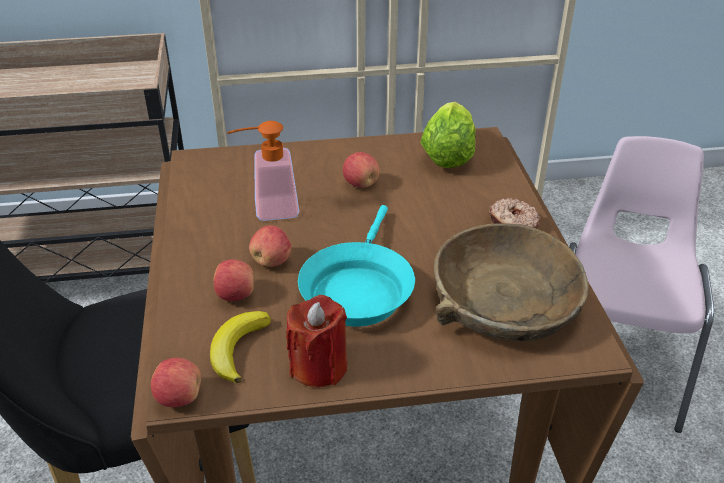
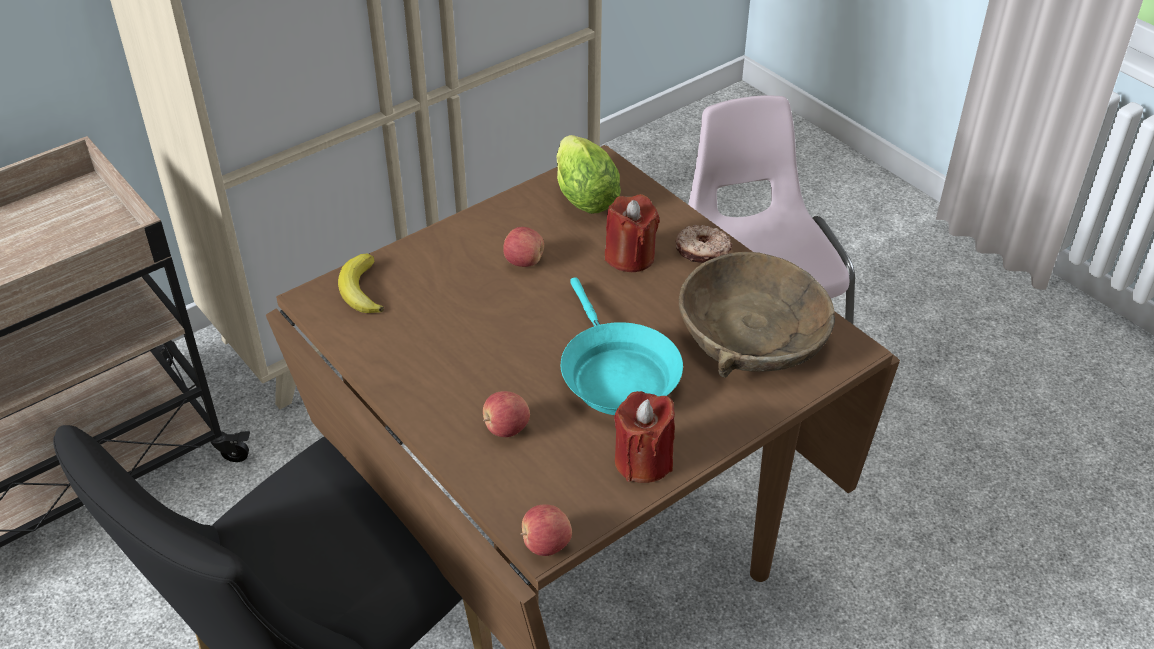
camera: 30 degrees left, 5 degrees up
banana [210,311,271,383] -> banana moved to [338,253,384,313]
soap dispenser [227,121,299,221] -> none
apple [249,225,291,267] -> none
none -> red candle [605,194,660,272]

